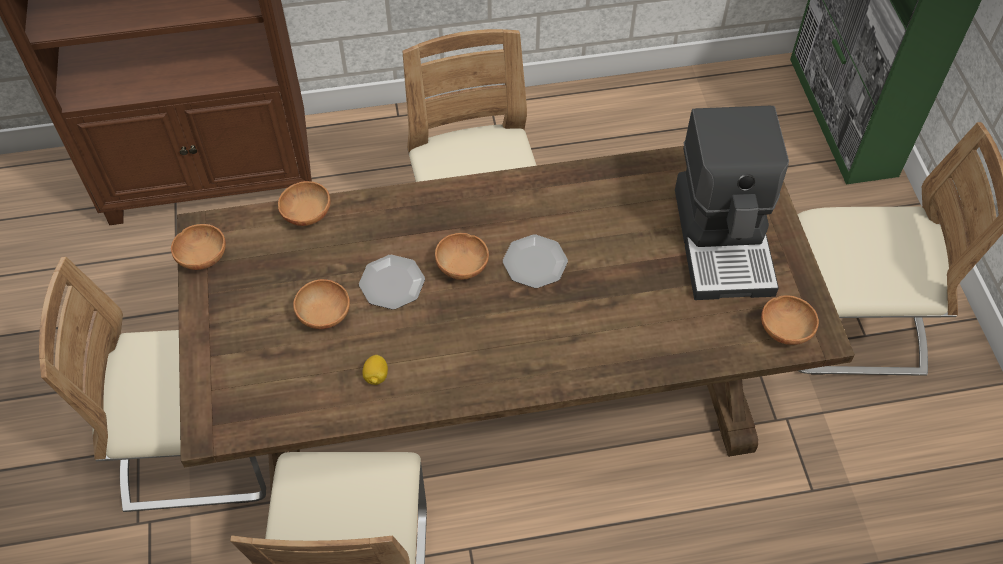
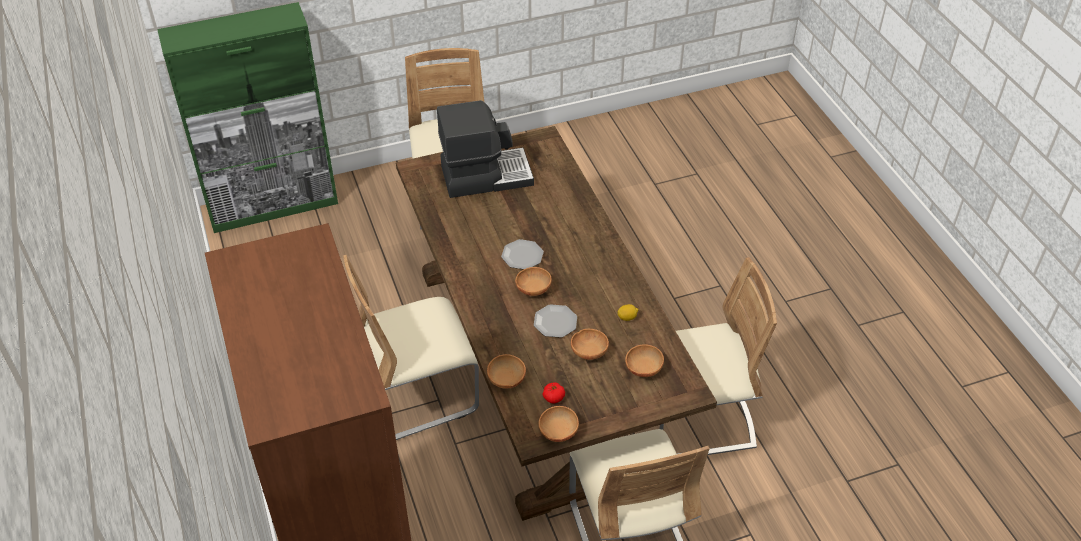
camera: 100 degrees left, 10 degrees down
brown bowl [761,295,819,345] -> brown bowl moved to [625,344,664,377]
none -> tomato [543,382,565,403]

